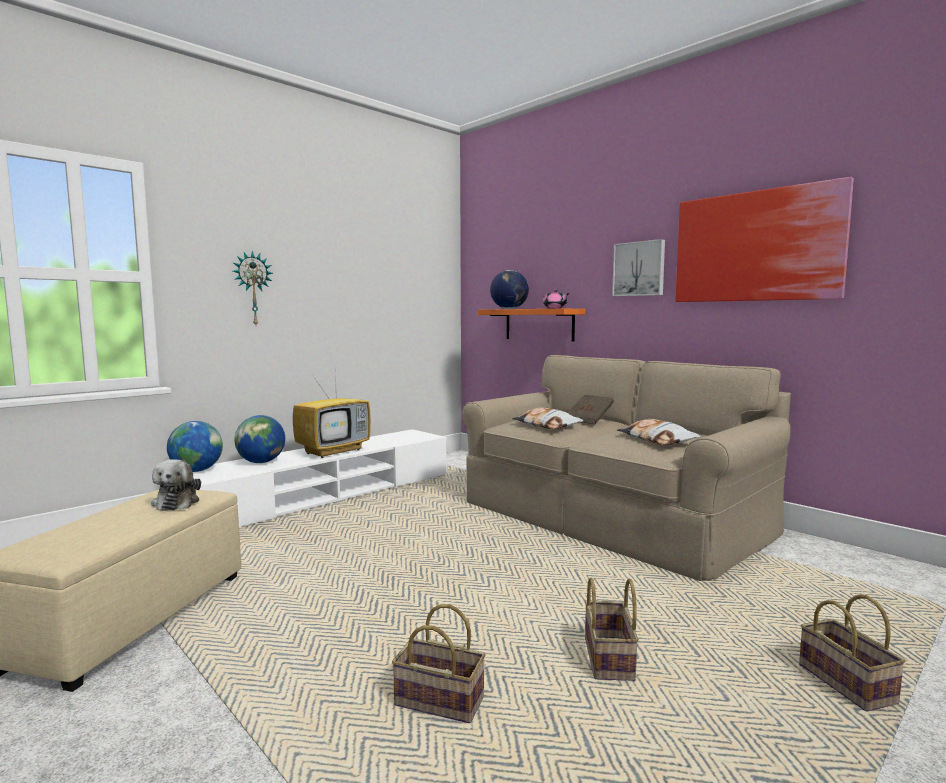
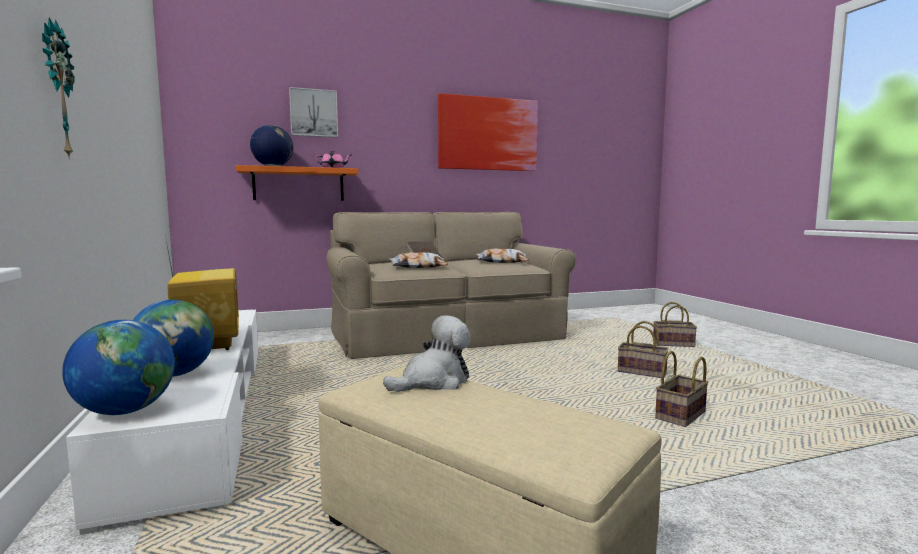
camera: 65 degrees left, 0 degrees up
plush toy [151,459,201,511] -> plush toy turned 45 degrees counterclockwise [383,315,471,392]
picture [612,239,665,296] -> picture moved to [289,87,338,138]

